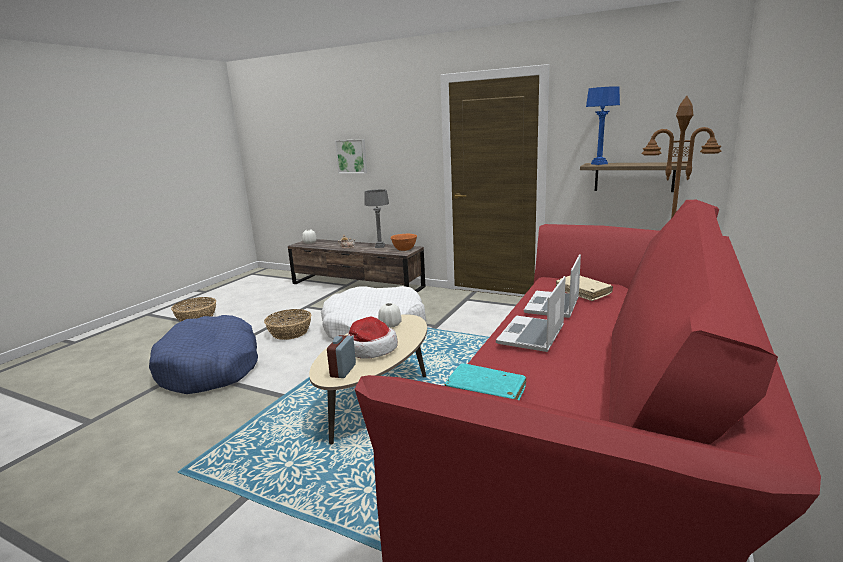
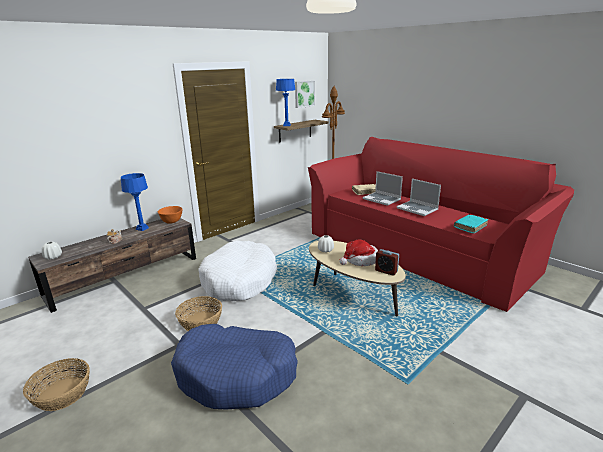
camera: 70 degrees left, 5 degrees up
picture [335,139,367,173] -> picture moved to [295,80,315,108]
grey table lamp [365,189,389,248] -> blue table lamp [121,173,149,231]

